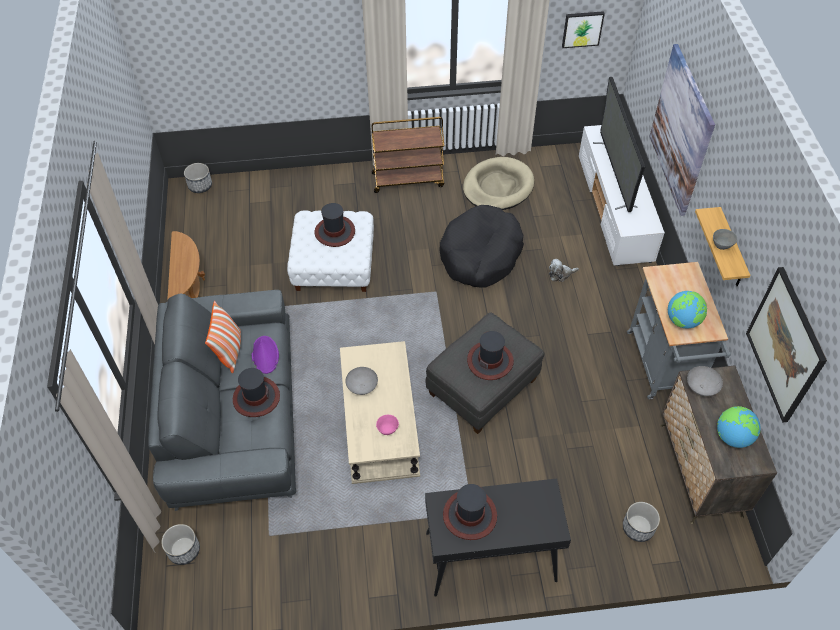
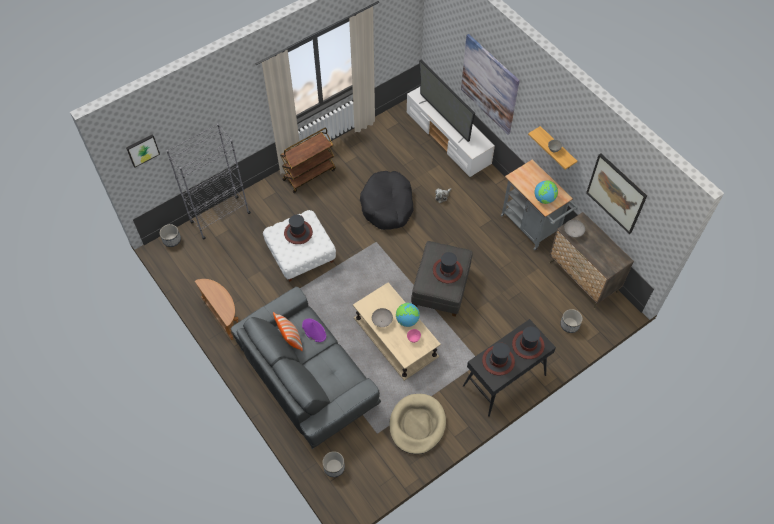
camera: 30 degrees left, 5 degrees up
hat [233,368,280,417] -> hat moved to [512,326,544,359]
beige dog bed [463,157,534,210] -> beige dog bed moved to [389,394,446,454]
picture [562,11,605,48] -> picture moved to [126,134,160,168]
globe [717,406,761,448] -> globe moved to [396,303,420,327]
none -> grey bookcase [166,123,251,240]

